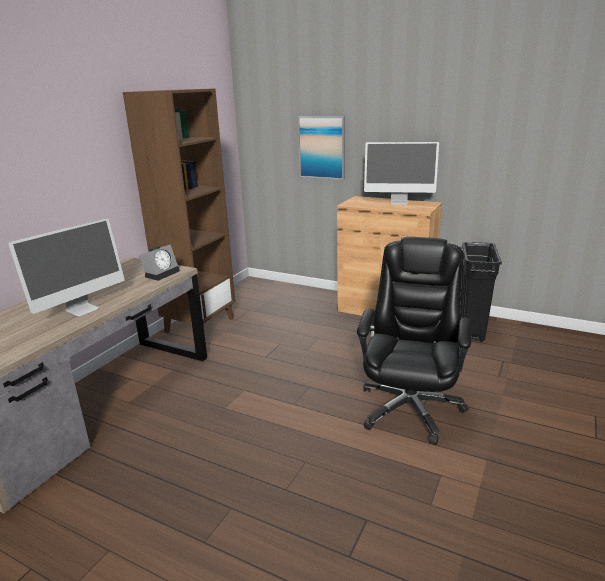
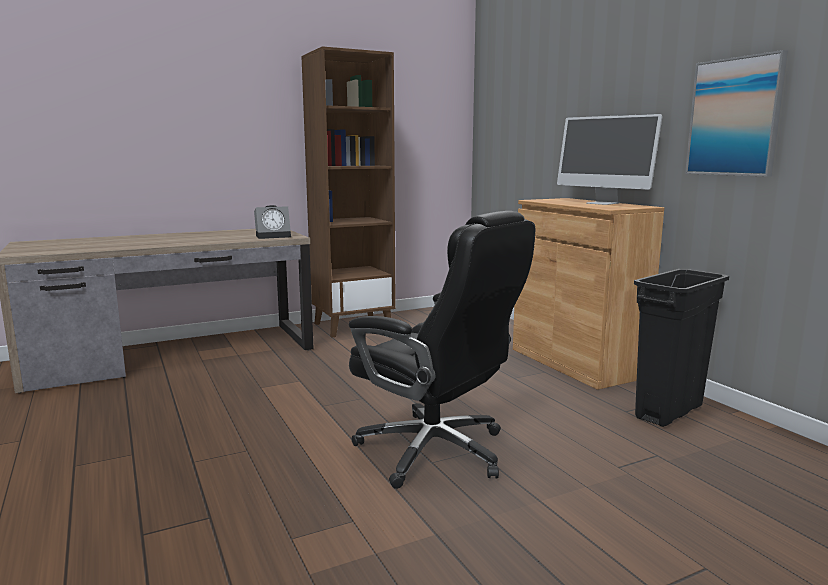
camera: 35 degrees right, 10 degrees down
monitor [8,218,125,316] -> none
picture [298,116,345,180] -> picture moved to [685,50,788,177]
black office chair [357,237,471,445] -> black office chair turned 75 degrees clockwise [349,211,535,489]

